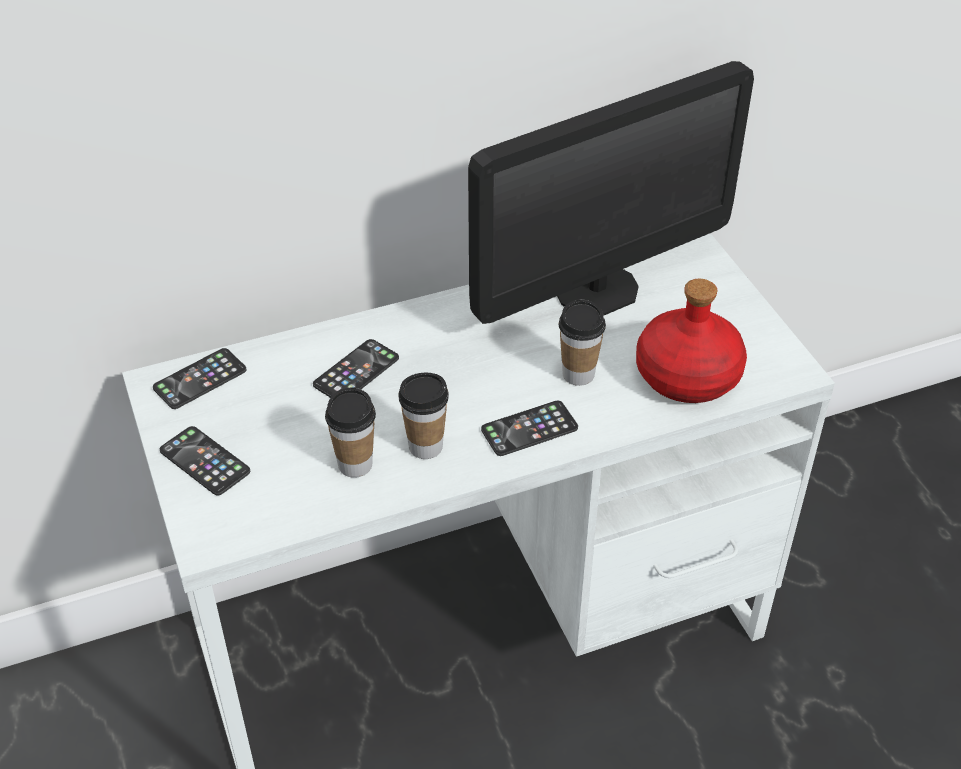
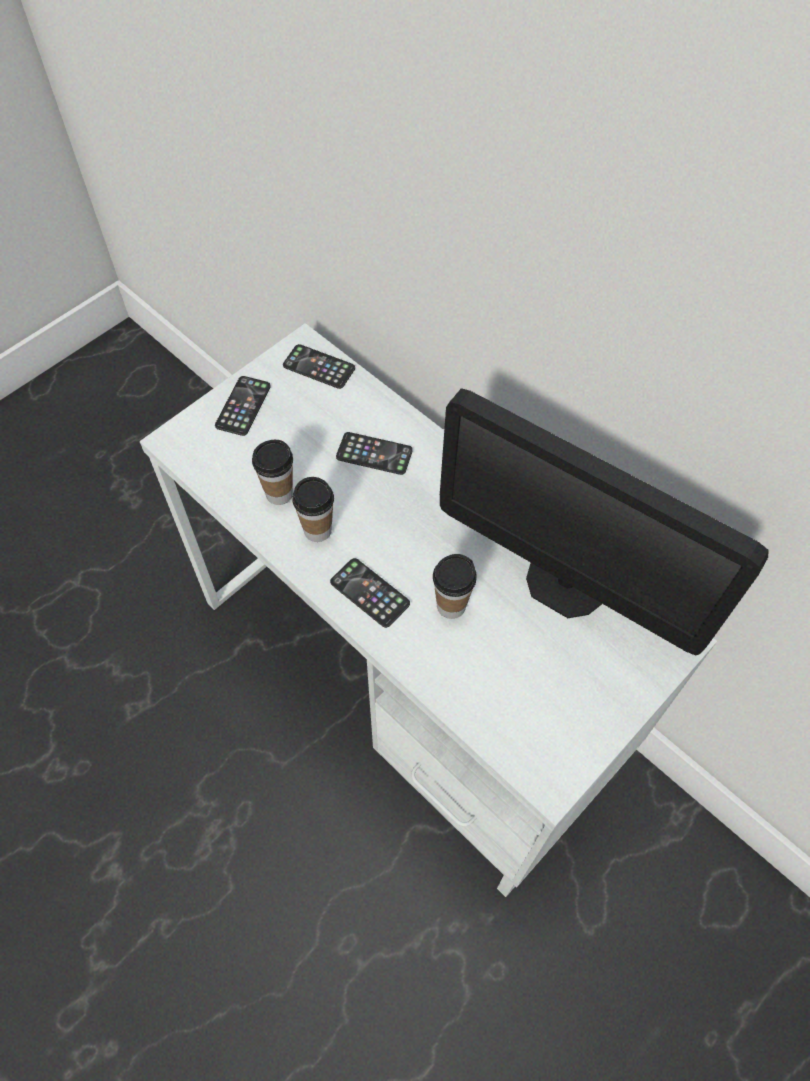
camera: 65 degrees right, 15 degrees up
red bottle [636,279,747,403] -> none

